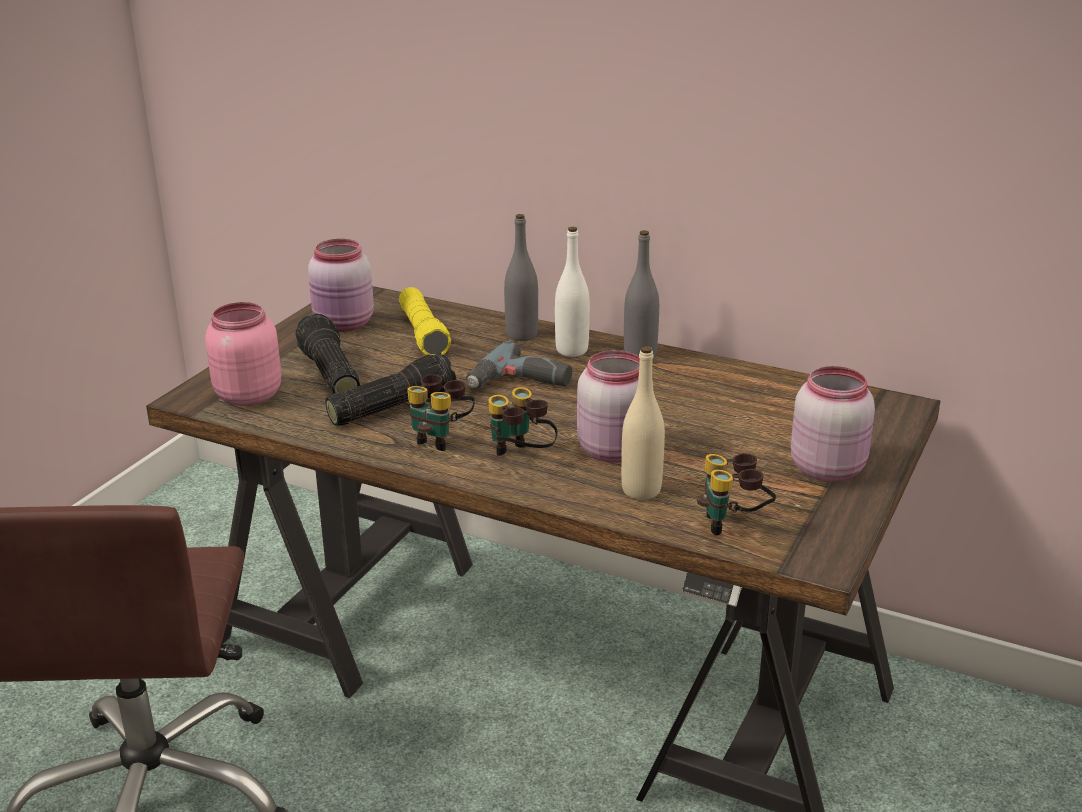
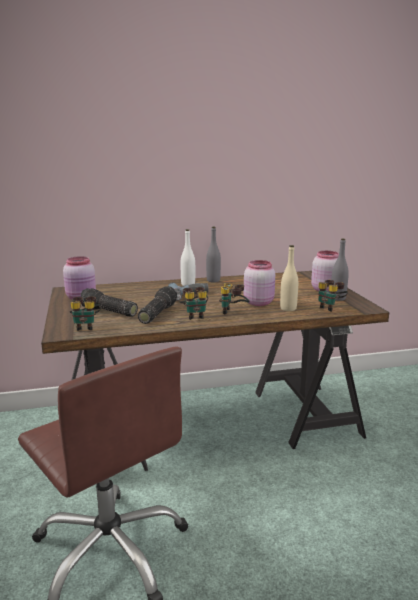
camera: 40 degrees left, 10 degrees down
pink jar [205,302,281,406] -> binoculars [70,296,101,331]
yellow flashlight [399,287,451,355] -> none
grey bottle [504,214,538,341] -> grey bottle moved to [331,238,349,301]

